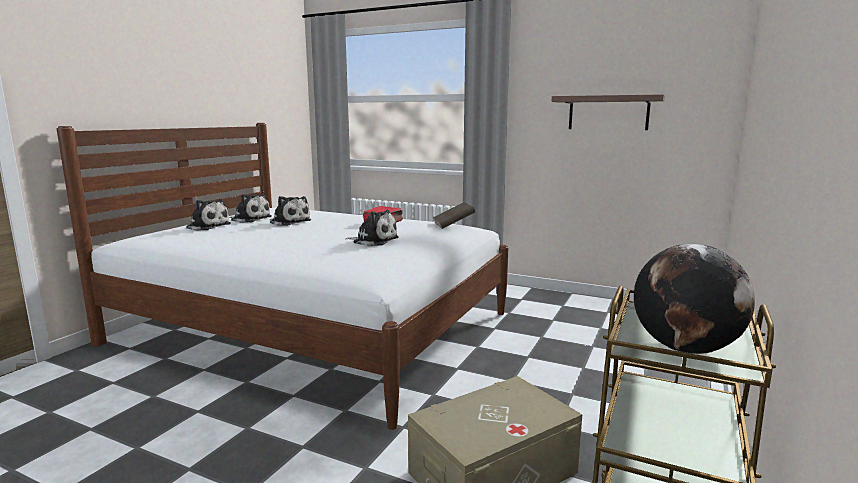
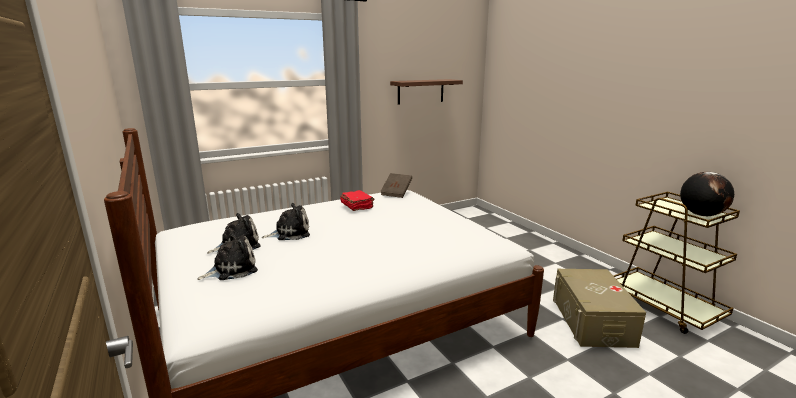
camera: 55 degrees left, 5 degrees up
plush toy [347,210,399,246] -> none

